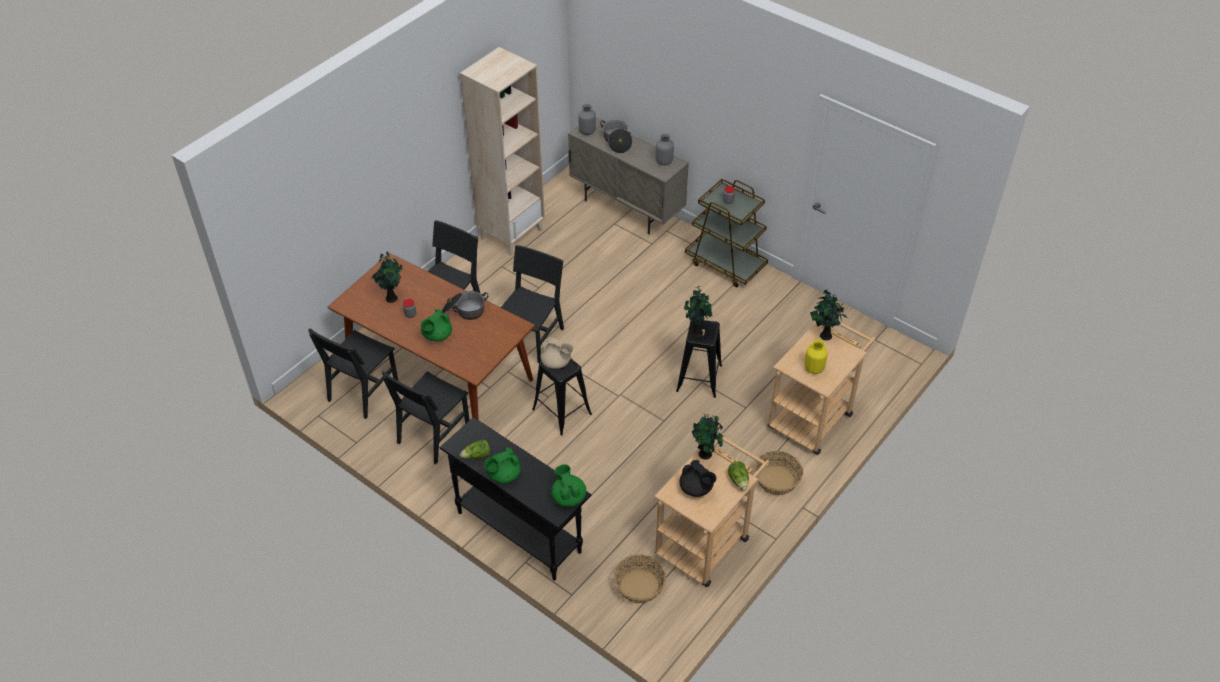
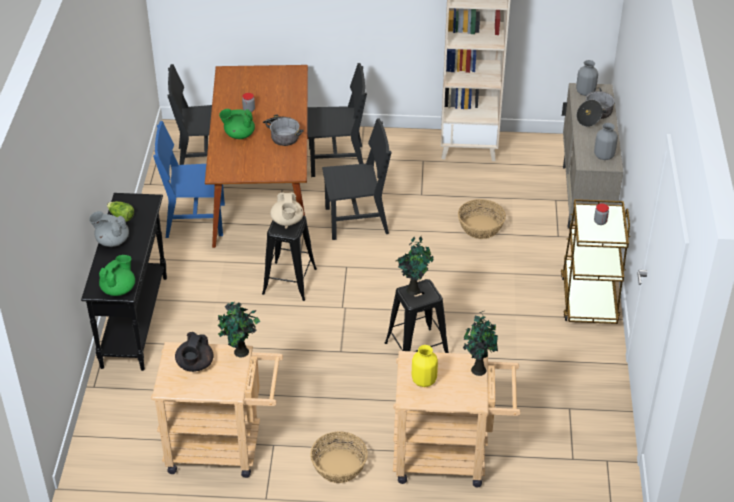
camera: 55 degrees right, 5 degrees down
potted plant [371,251,403,303] -> none
black chair [382,371,469,464] -> blue chair [153,121,225,238]
green teapot [484,448,521,484] -> grey teapot [89,211,129,247]
basket [614,554,666,603] -> basket moved to [458,199,506,239]
lettuce [728,461,749,490] -> none

